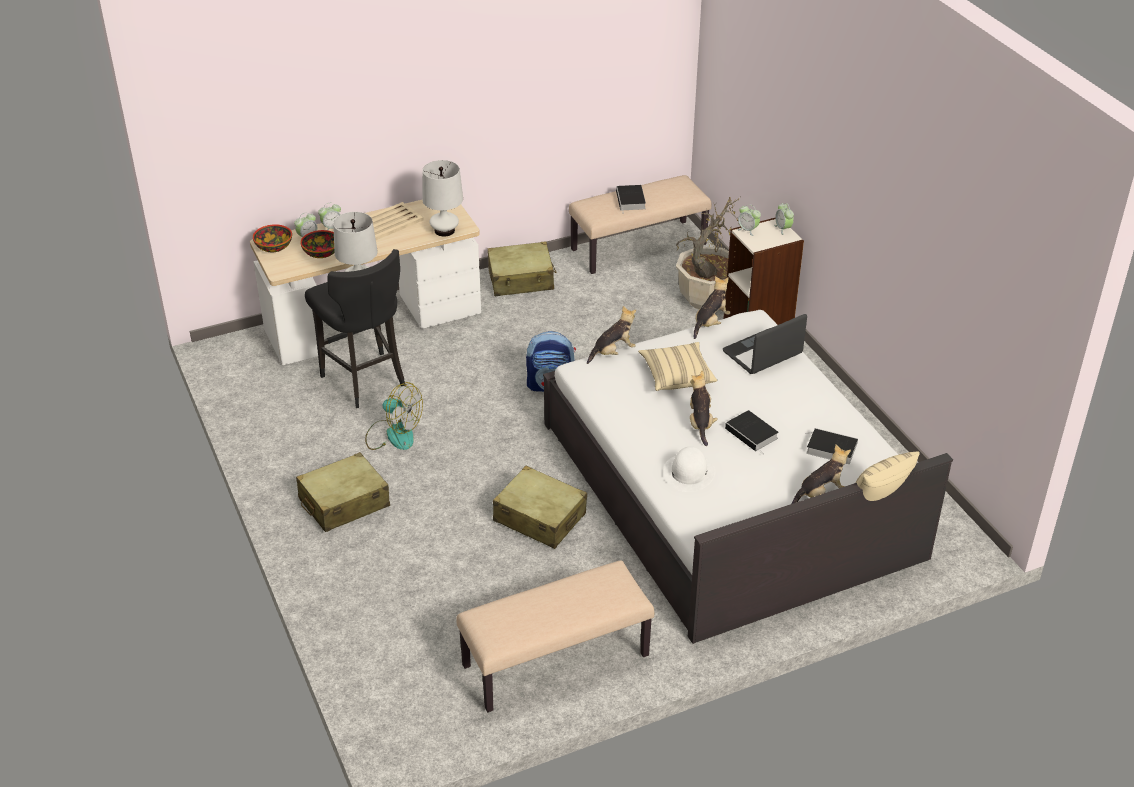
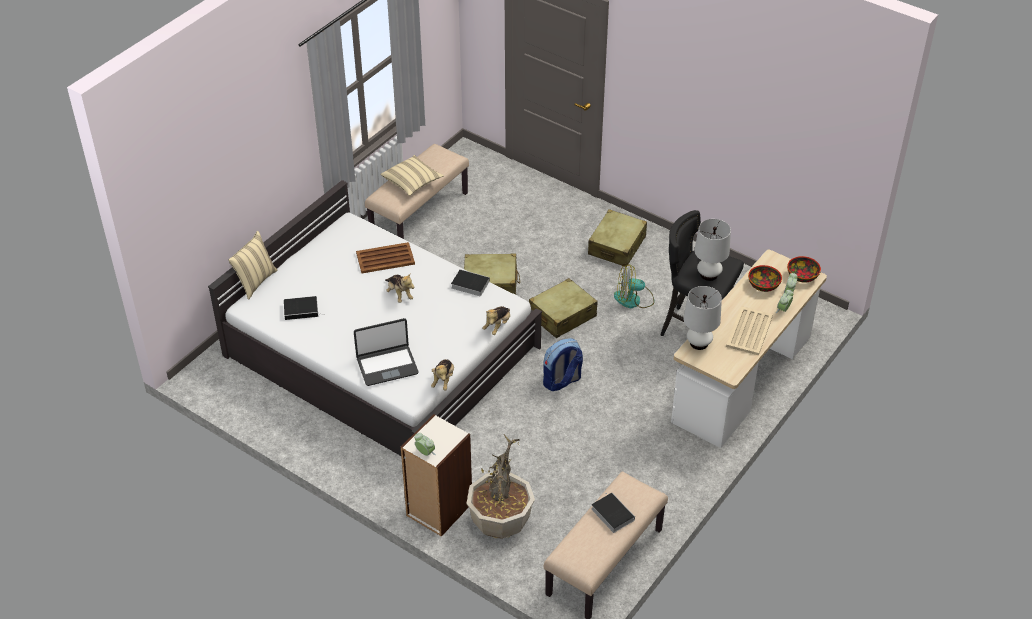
camera: 150 degrees right, 5 degrees up
beige suitcase [487,241,557,296] -> beige suitcase moved to [529,278,598,338]
beige pillow [638,342,717,391] -> beige pillow moved to [380,155,444,196]
white hat [663,446,715,492] -> brown tray [356,242,415,273]
laptop [723,314,807,374] -> laptop turned 45 degrees clockwise [354,318,418,386]
book [725,410,779,455] -> book moved to [451,269,490,296]
alarm clock [737,204,761,236] -> none
plush toy [792,444,851,504] -> none

